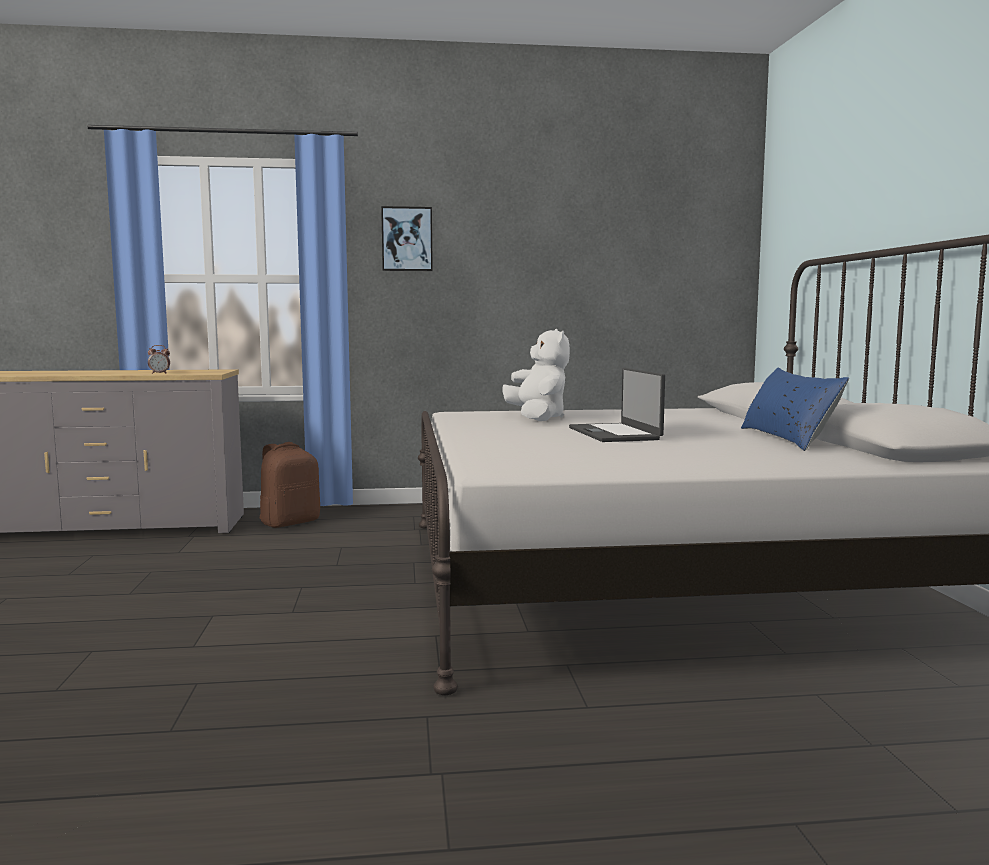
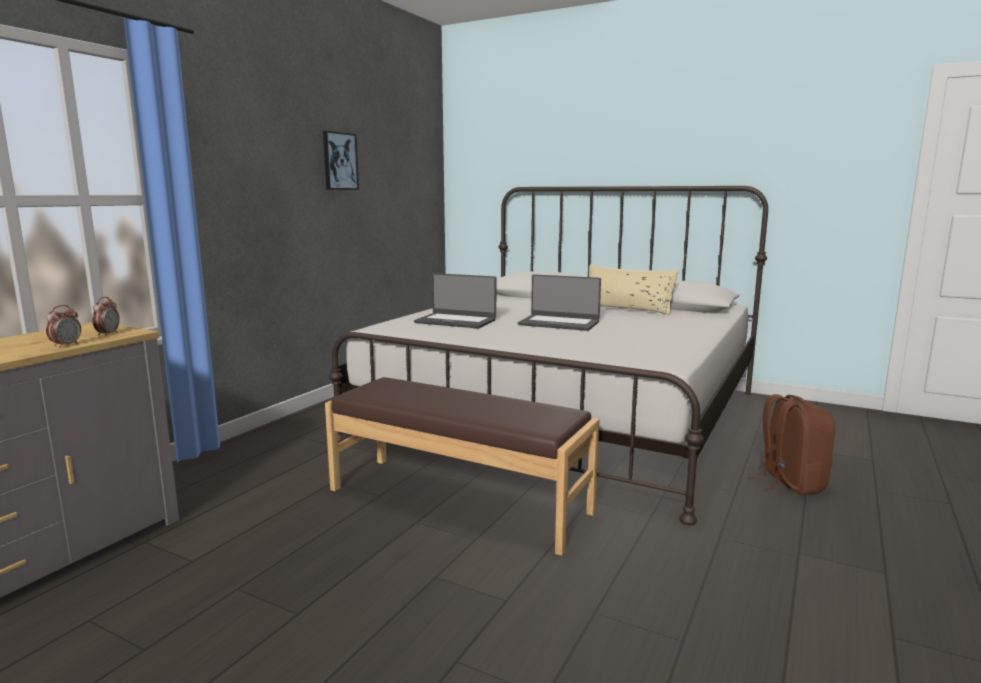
camera: 55 degrees left, 5 degrees up
brown backpack [260,442,320,528] -> brown backpack moved to [748,394,835,495]
picture [381,206,433,271] -> picture moved to [323,131,359,190]
white plush toy [502,329,570,421] -> laptop [414,273,496,328]
blue pillow [741,368,849,451] -> beige pillow [589,264,679,315]
none -> alarm clock [92,297,120,336]
none -> brown bench [325,377,600,556]

